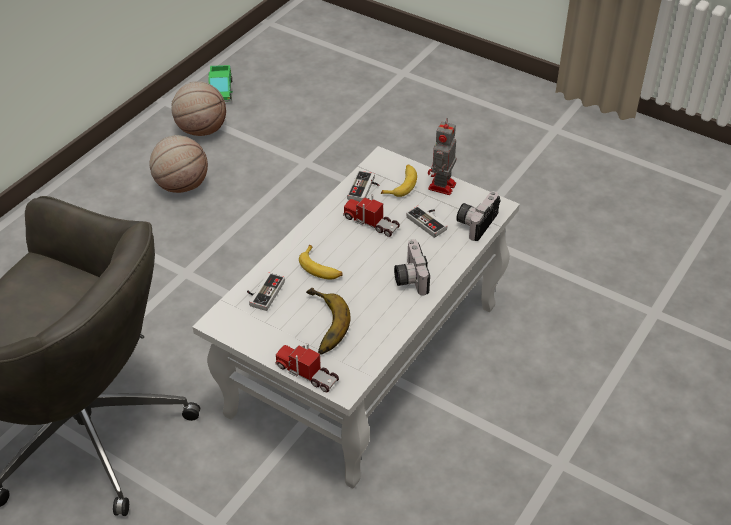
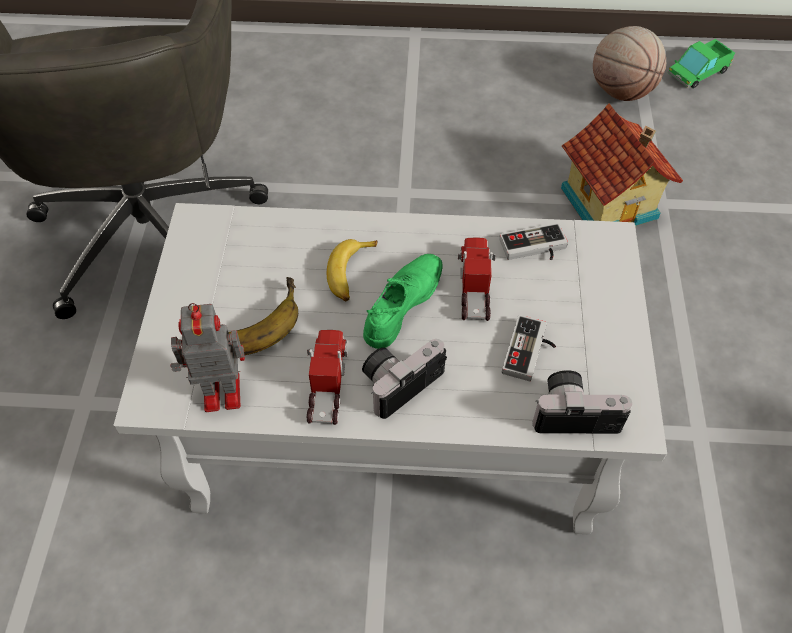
camera: 60 degrees right, 10 degrees up
basketball [149,135,208,193] -> none
game controller [247,272,285,311] -> none
toy truck [275,343,339,392] -> toy truck moved to [306,330,348,425]
banana [381,164,417,197] -> none
toy robot [428,118,456,195] -> toy robot moved to [170,303,245,412]
none -> green shoe [363,254,443,349]
none -> toy house [561,103,683,228]

